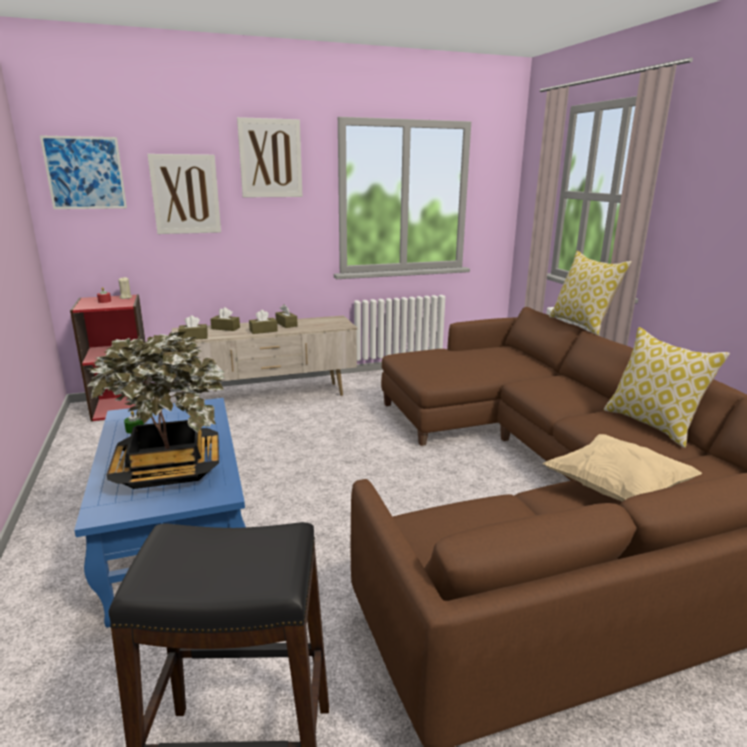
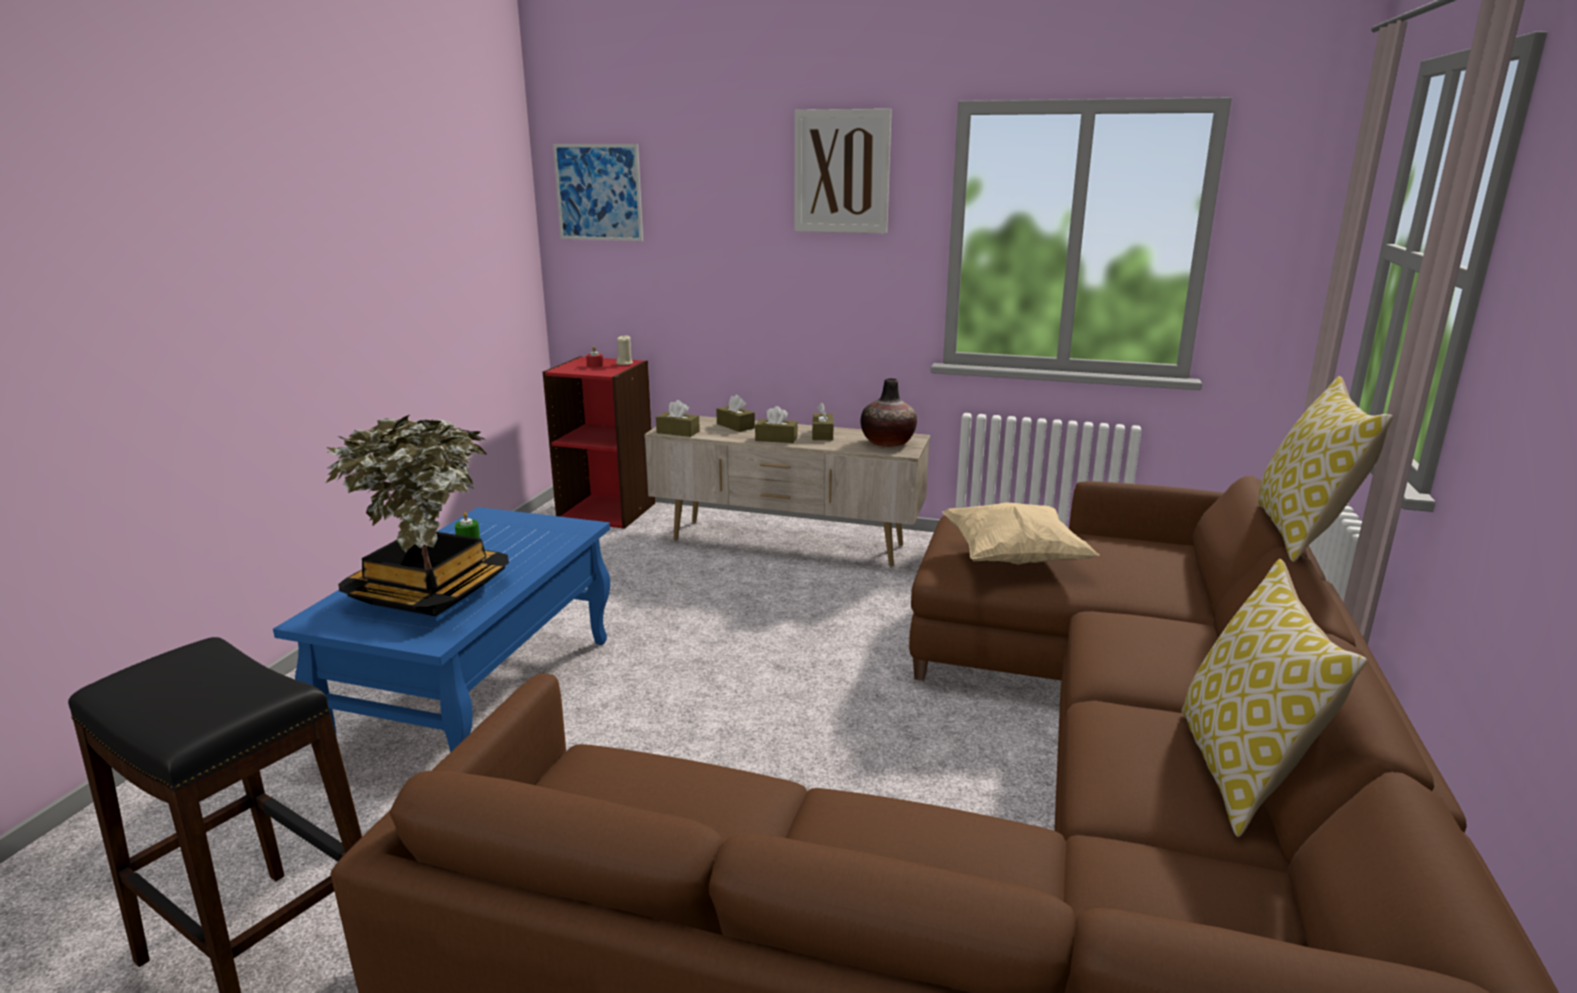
camera: 35 degrees right, 0 degrees up
picture [148,154,221,234] -> none
beige pillow [543,434,702,502] -> beige pillow moved to [942,502,1099,565]
none -> vase [861,378,917,447]

